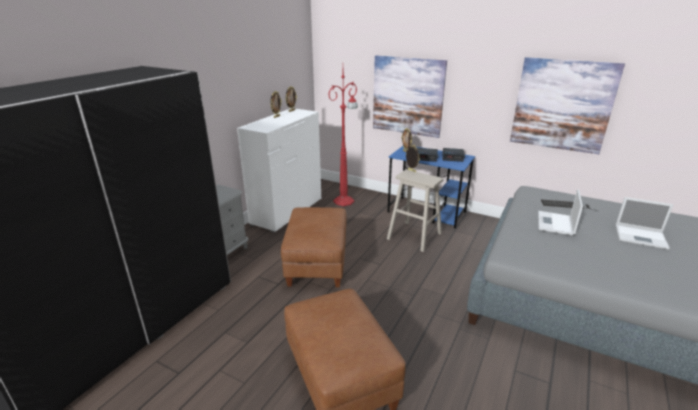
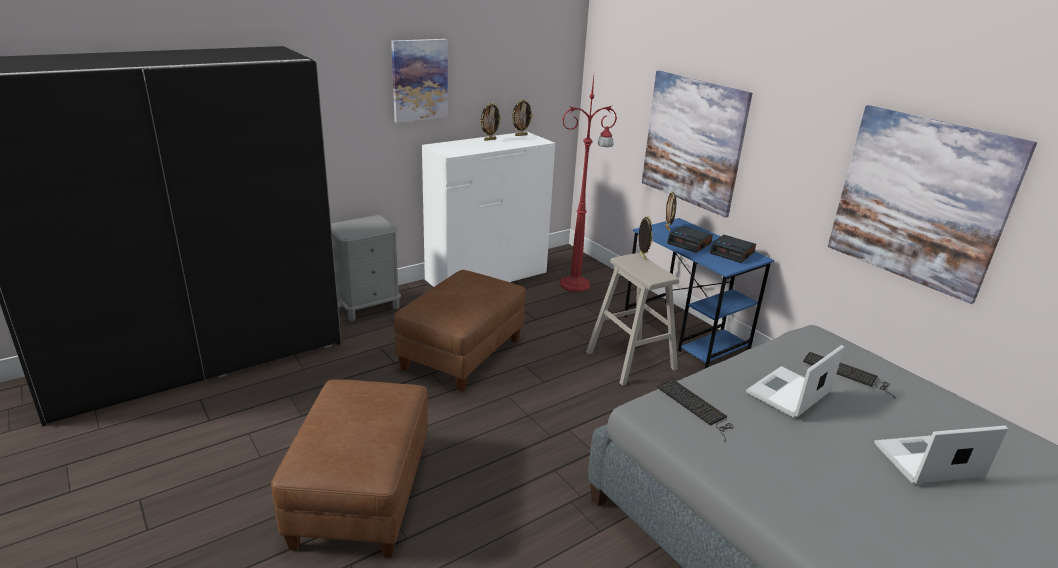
camera: 25 degrees right, 0 degrees up
laptop [615,197,674,250] -> laptop turned 120 degrees clockwise [874,426,1008,484]
none -> picture [391,39,448,123]
none -> keyboard [657,379,734,442]

